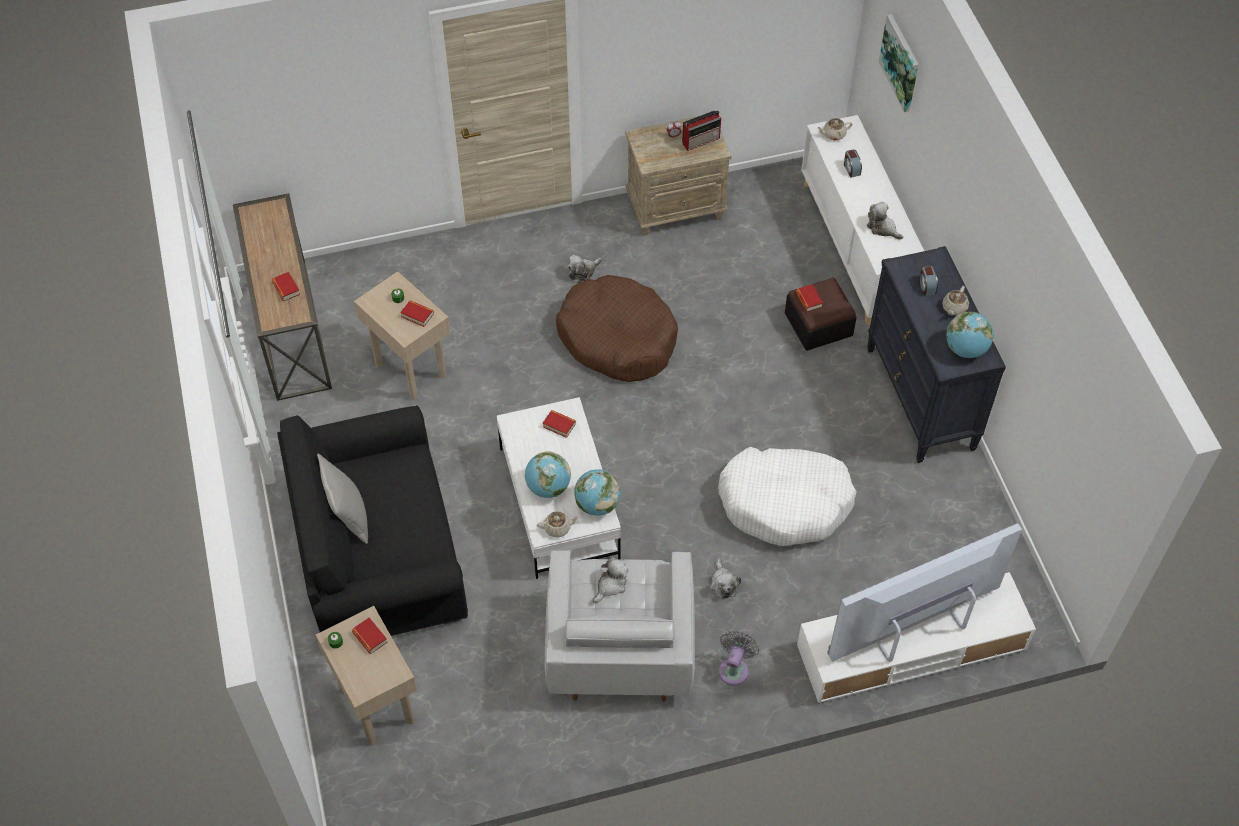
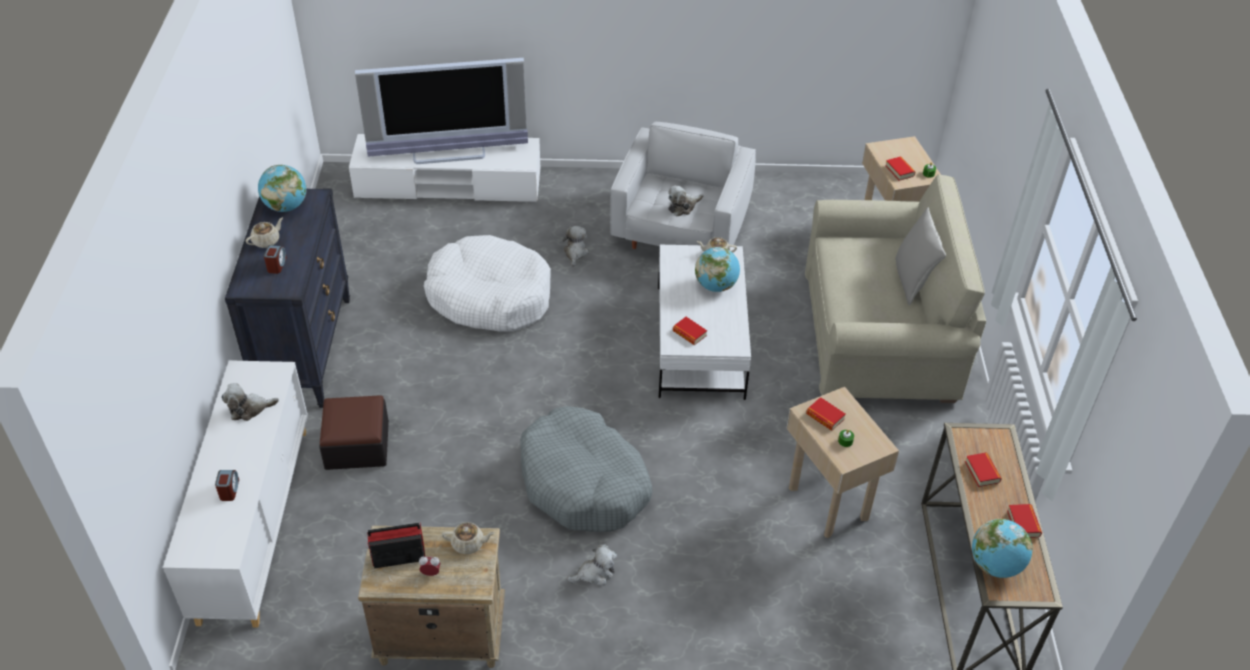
camera: 165 degrees left, 10 degrees down
black sofa [277,405,468,636] -> beige sofa [805,174,986,403]
brown dog bed [556,275,678,382] -> grey dog bed [520,406,653,532]
globe [574,469,620,516] -> globe moved to [972,519,1033,578]
grey fan [719,631,760,686] -> none
book [796,284,823,312] -> book moved to [1007,504,1042,538]
beige teapot [817,118,852,140] -> beige teapot moved to [442,522,495,554]
plush toy [866,202,903,239] -> plush toy turned 105 degrees clockwise [221,383,279,421]
picture [879,14,919,112] -> none

